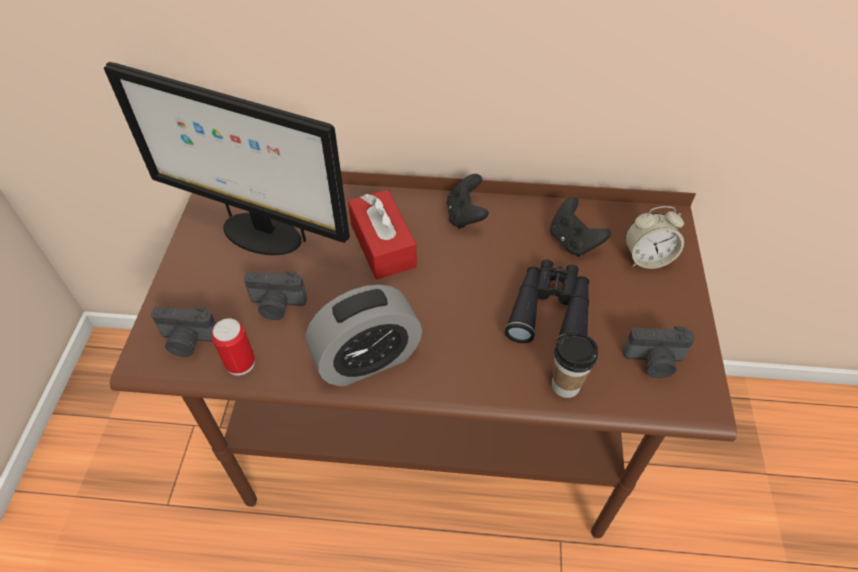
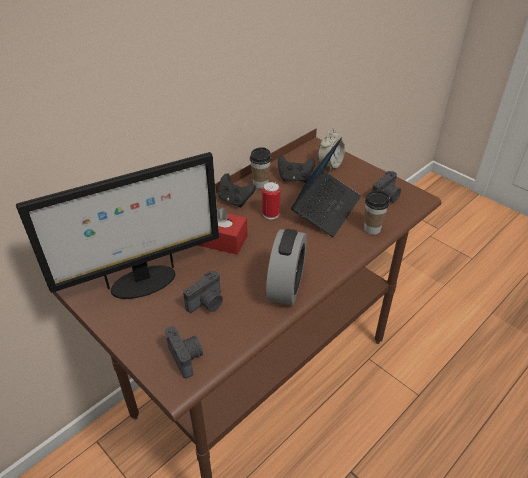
camera: 50 degrees left, 10 degrees down
camera [151,306,216,357] -> camera turned 75 degrees counterclockwise [165,326,203,378]
can [212,318,255,375] -> can moved to [262,182,280,219]
black binoculars [505,259,589,343] -> laptop [291,137,361,237]
none -> cup [250,147,271,189]

